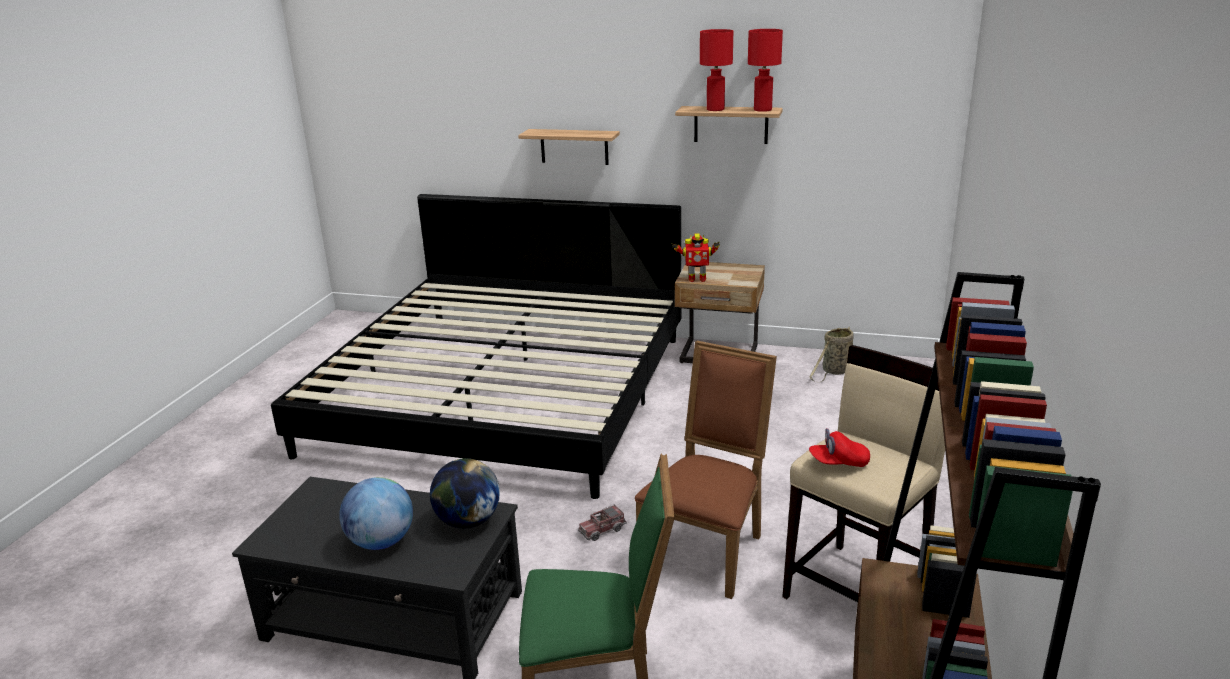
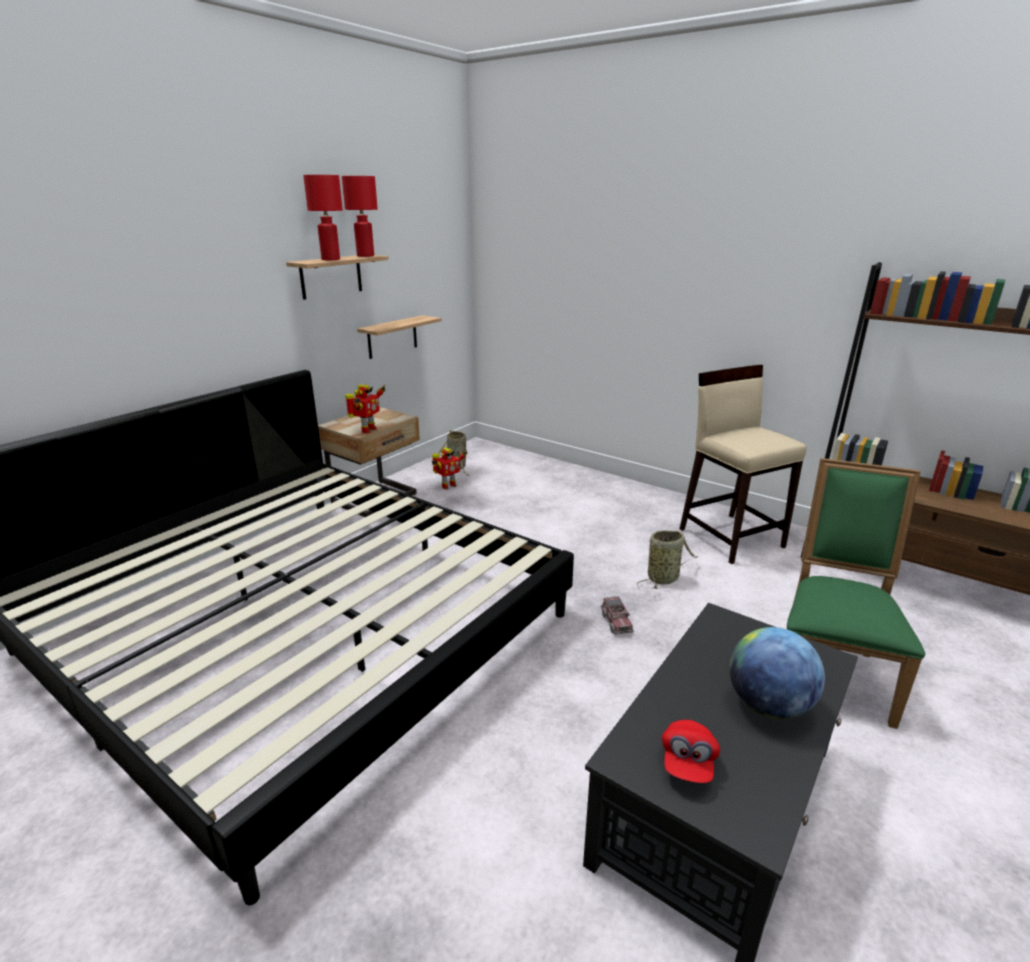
camera: 70 degrees left, 0 degrees up
globe [430,458,500,528] -> none
shelf [518,129,620,165] -> shelf moved to [357,315,442,359]
brown chair [635,341,777,599] -> basket [637,530,698,589]
red cap [809,428,870,467] -> red cap moved to [662,720,720,783]
none -> toy robot [432,447,468,489]

